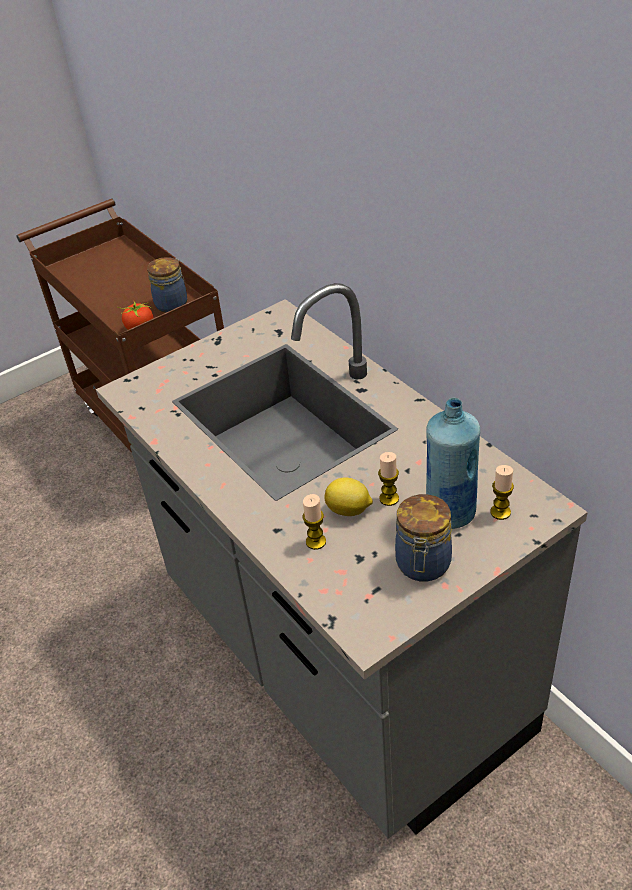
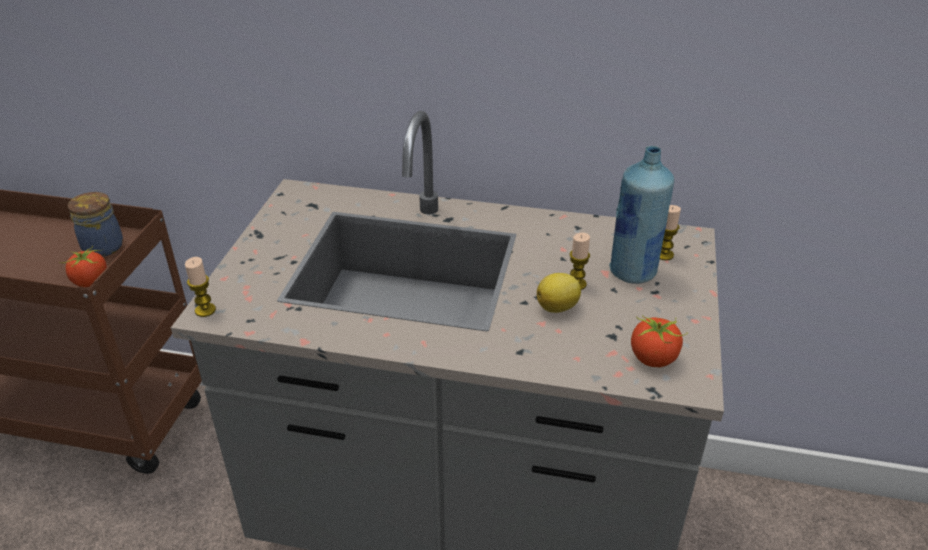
camera: 45 degrees left, 5 degrees down
candle [303,494,326,550] -> candle moved to [185,257,216,317]
jar [395,494,452,582] -> none
none -> tomato [631,315,687,367]

